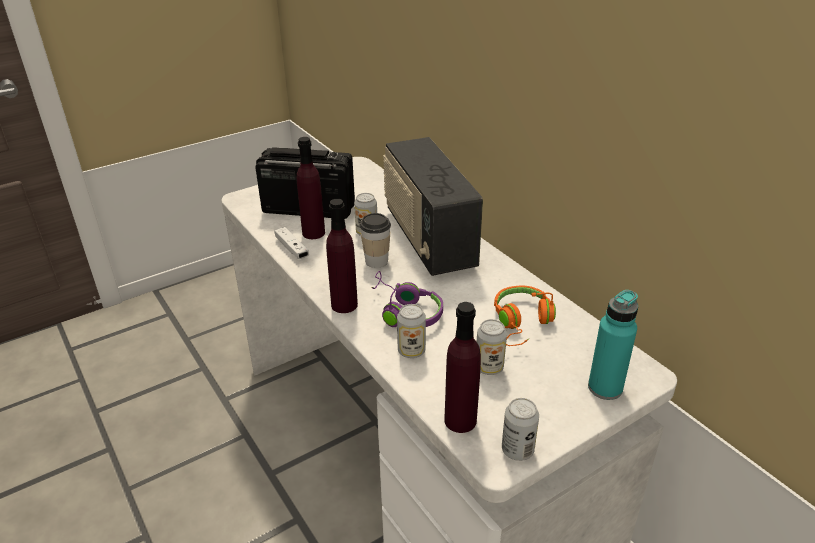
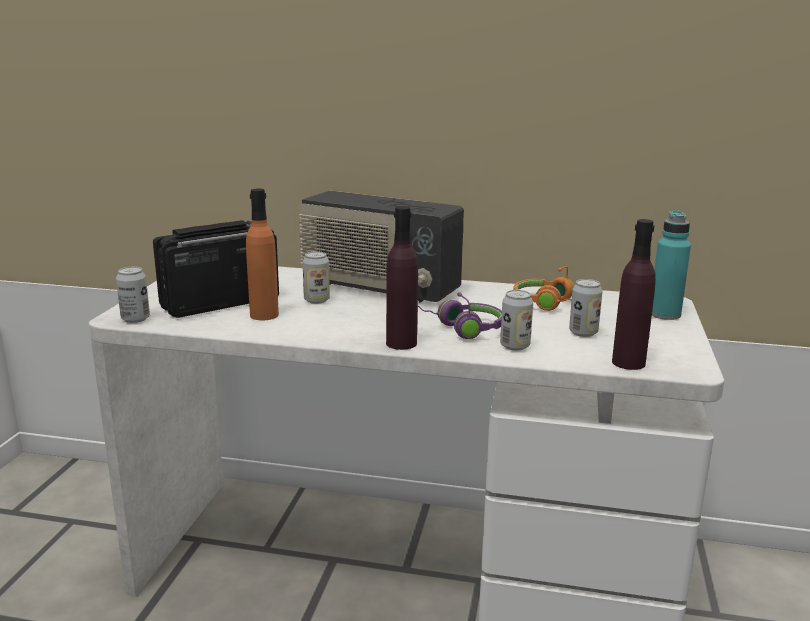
camera: 45 degrees left, 15 degrees down
white game controller [275,227,309,259] -> none
purple bottle [297,137,325,239] -> orange bottle [246,189,279,320]
cup [360,213,391,268] -> none
can [502,398,539,461] -> can moved to [116,267,150,323]

